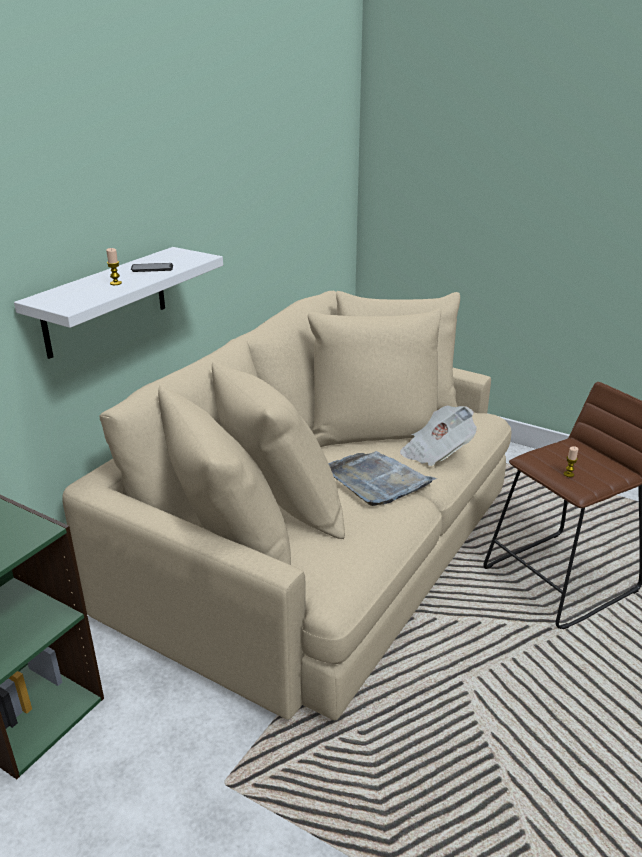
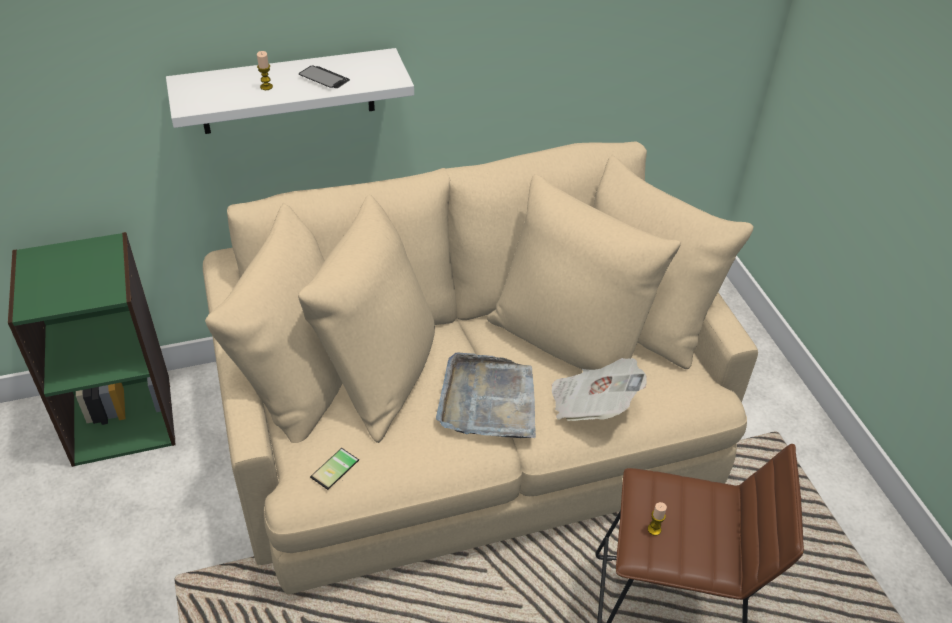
camera: 40 degrees right, 15 degrees up
none -> phone [310,448,359,490]

